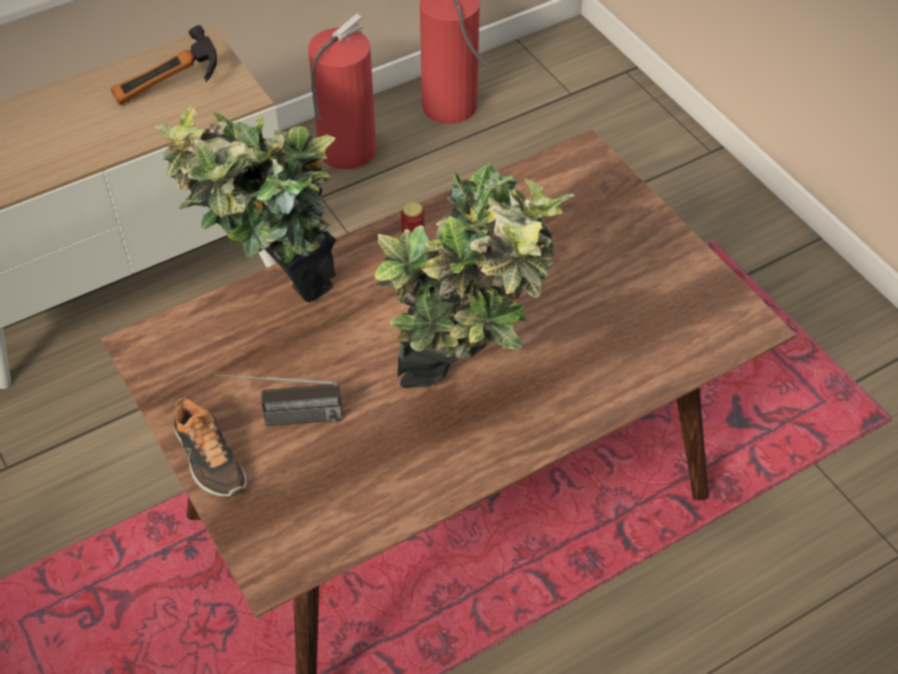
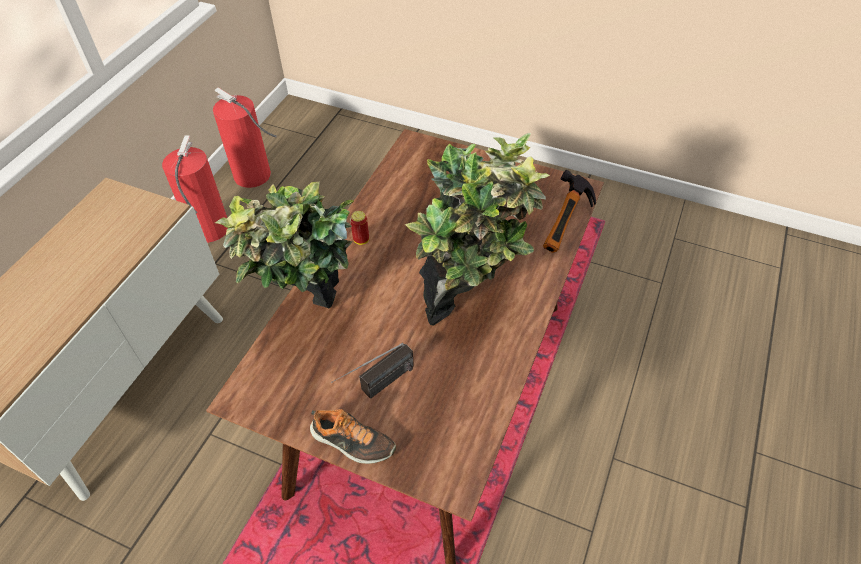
camera: 35 degrees left, 0 degrees up
hammer [110,25,217,105] -> hammer moved to [543,169,596,253]

